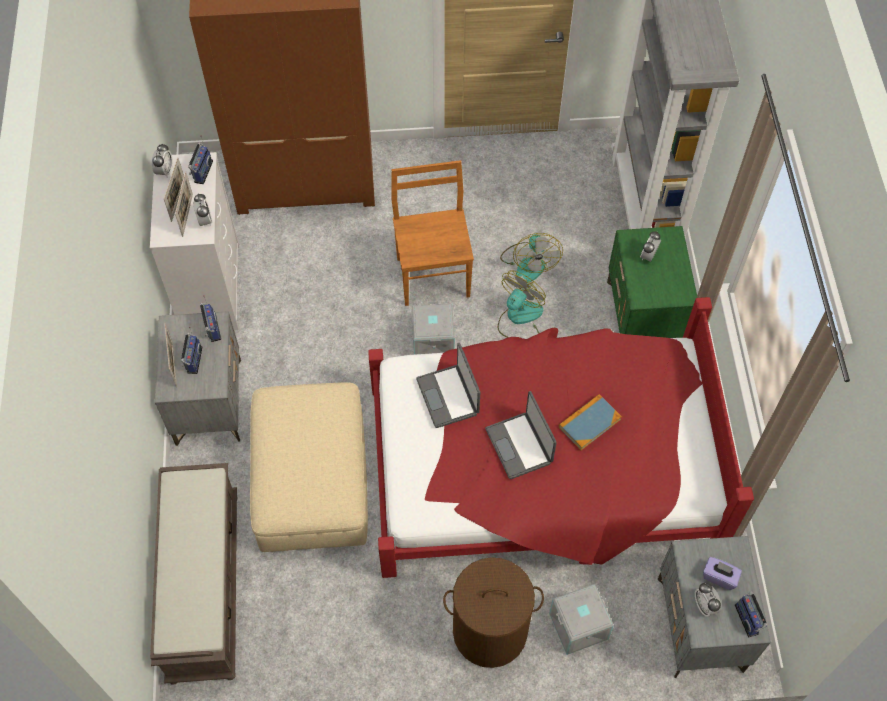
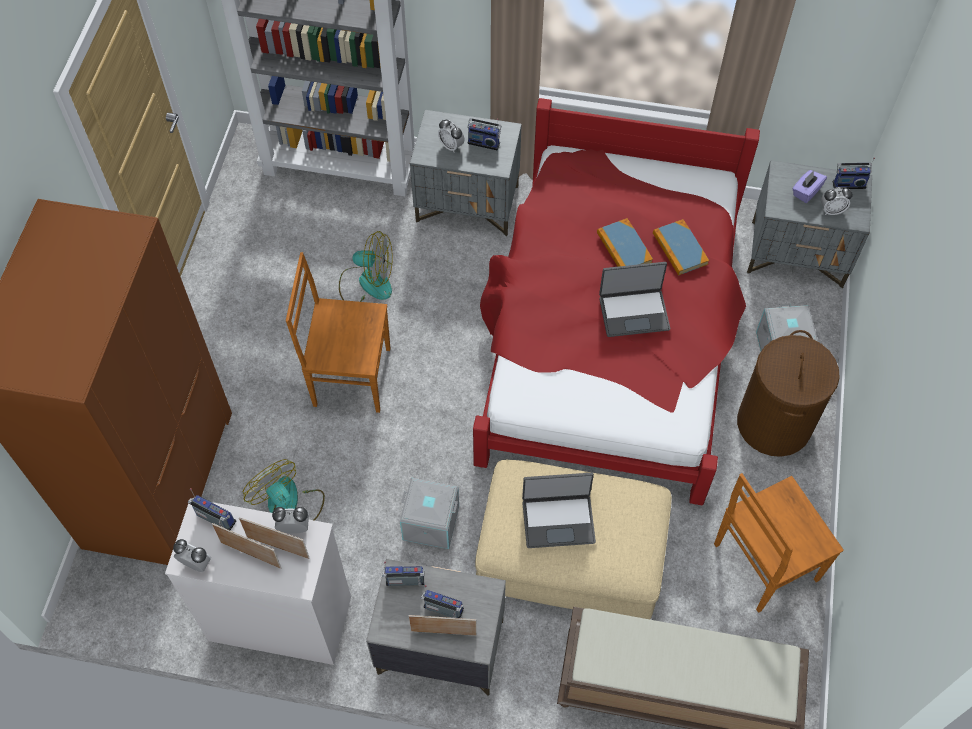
camera: 75 degrees left, 0 degrees up
grey storage box [412,302,455,355] -> grey storage box moved to [400,478,459,549]
laptop [416,343,480,428] -> laptop moved to [522,473,596,548]
fan [498,270,546,338] -> fan moved to [243,459,325,521]
green nightstand [607,226,698,338] -> grey nightstand [410,110,522,236]
none -> radio [467,118,502,150]
none -> book [653,219,709,275]
none -> brown chair [714,473,844,613]

